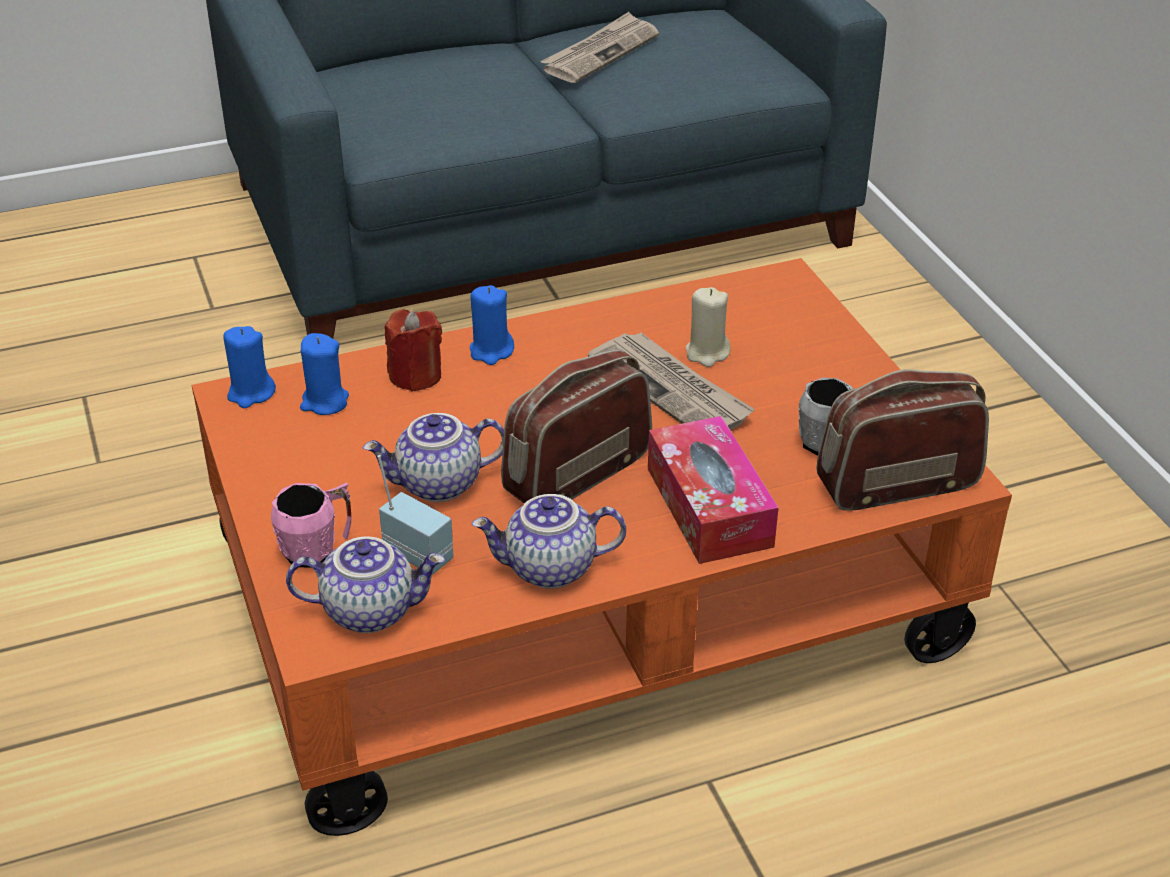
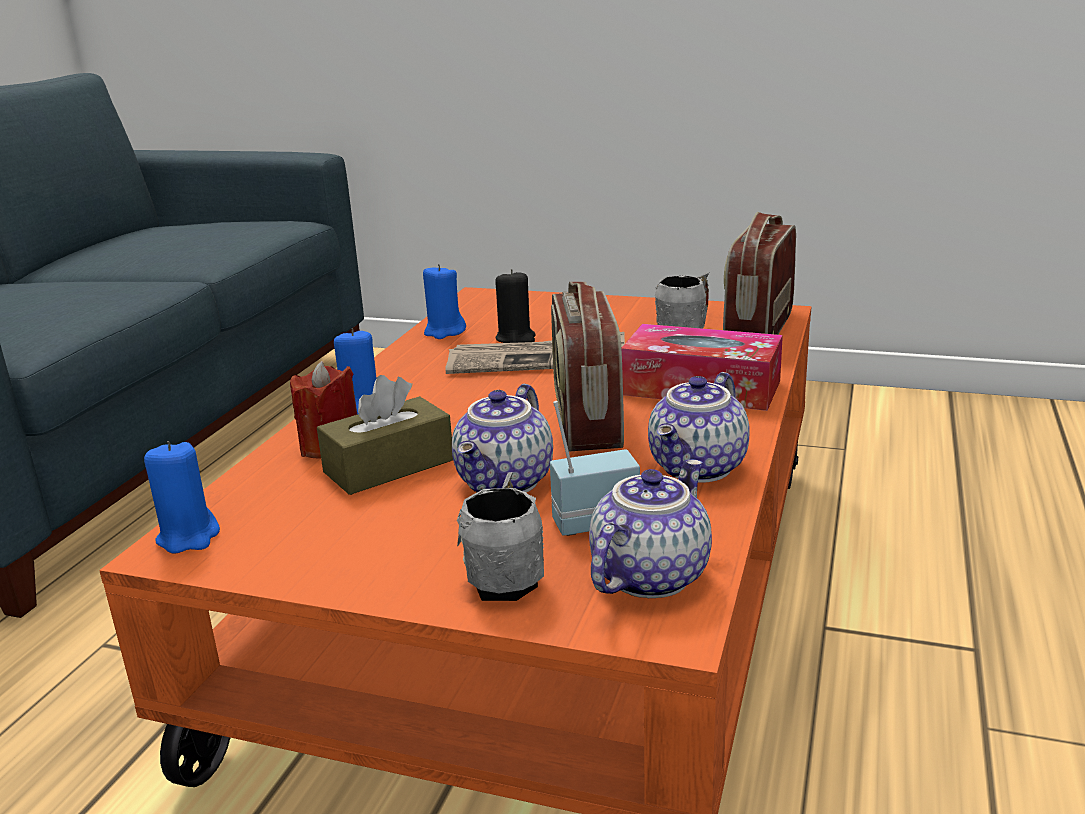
camera: 50 degrees left, 15 degrees down
pink mug [271,483,351,568] -> grey mug [457,472,544,601]
blue candle [300,333,349,415] -> blue candle moved to [423,264,466,339]
newspaper [540,12,659,83] -> none
beige candle [686,287,731,367] -> black candle [495,269,535,343]
none -> brown tissue box [317,375,453,495]

